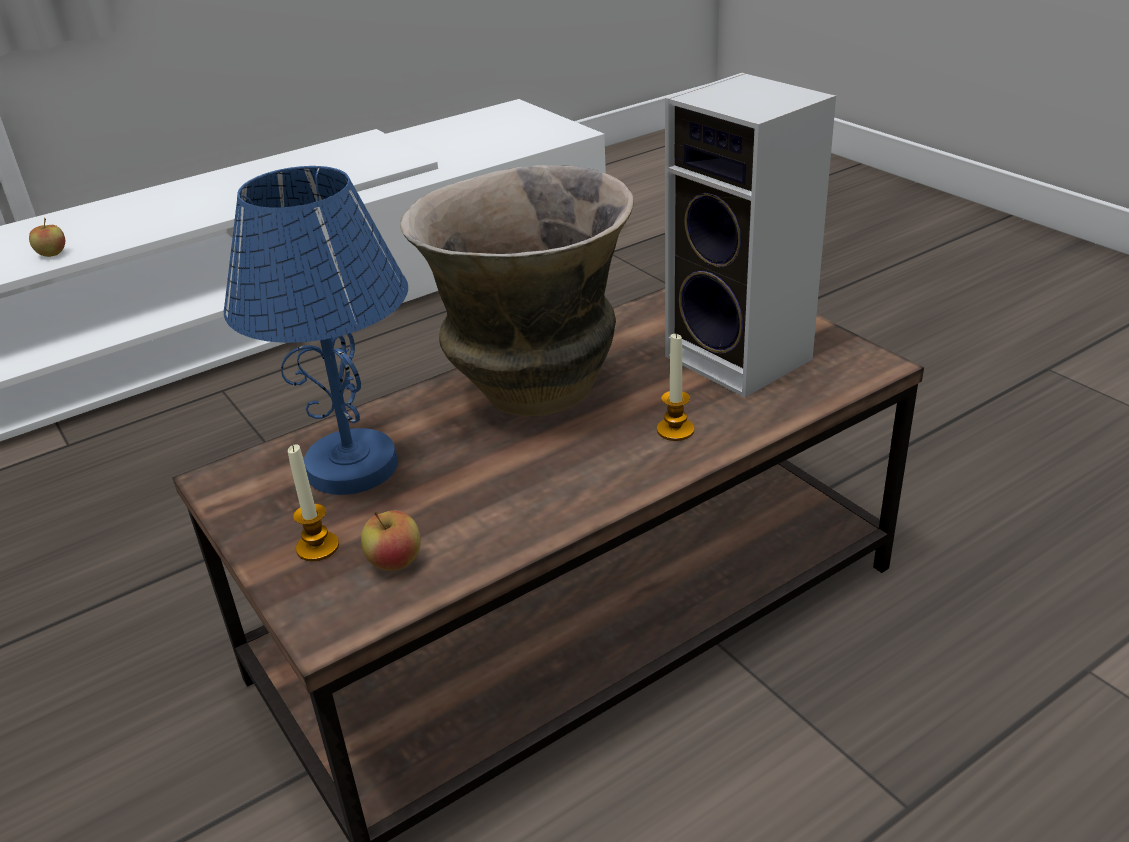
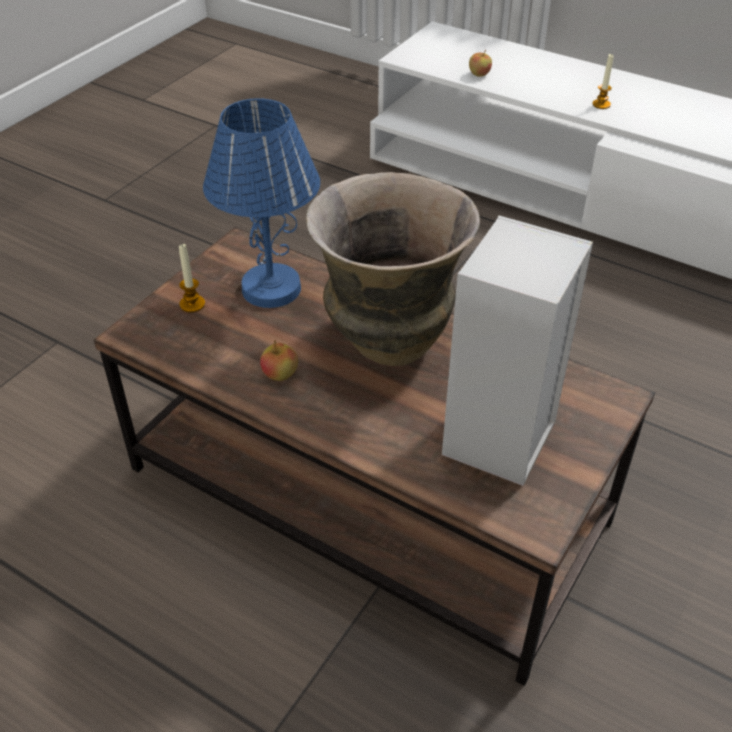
camera: 65 degrees right, 10 degrees up
apple [361,511,421,571] -> apple moved to [260,340,298,381]
candle [657,332,694,441] -> candle moved to [592,53,614,109]

